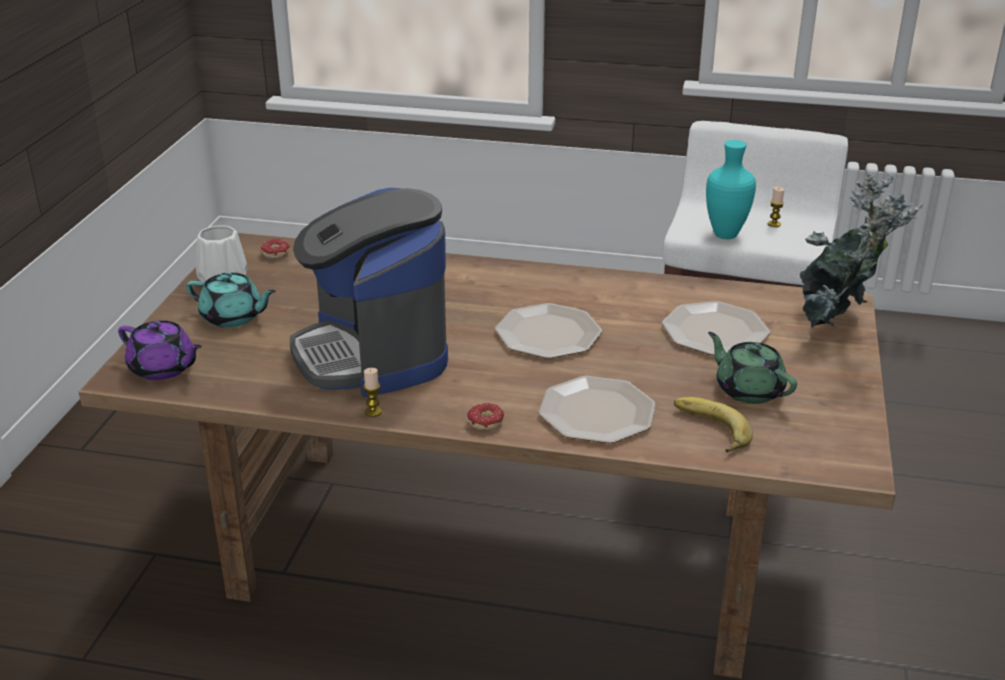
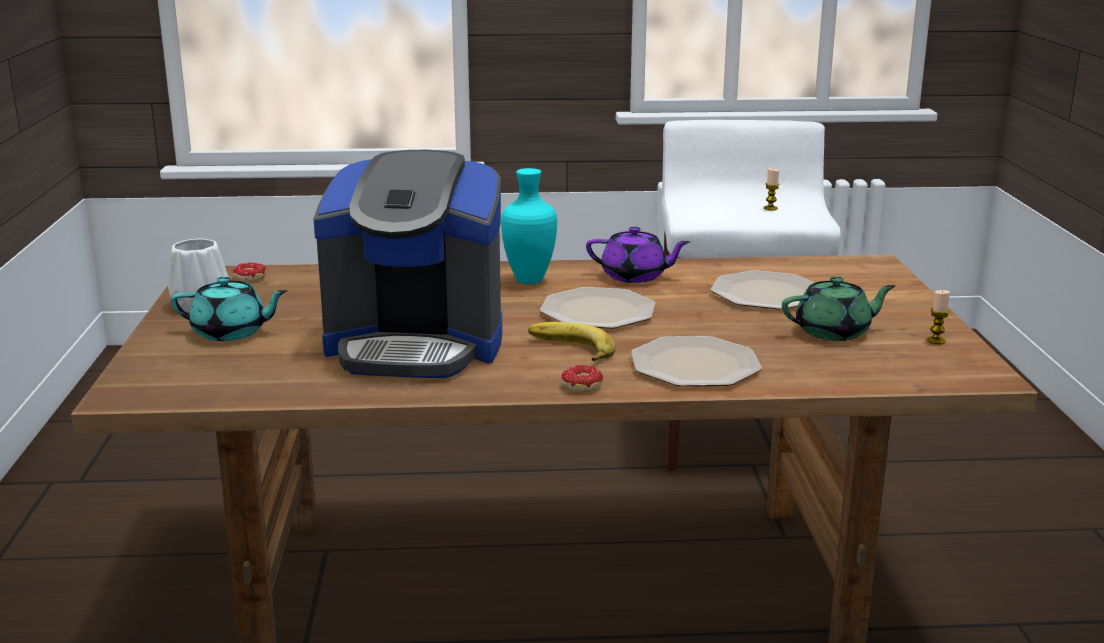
camera: 15 degrees left, 10 degrees down
purple teapot [118,320,202,380] -> purple teapot moved to [586,227,690,283]
coffee machine [290,188,448,397] -> coffee machine turned 45 degrees counterclockwise [313,150,502,378]
candle [363,368,382,417] -> candle moved to [927,290,950,344]
banana [674,397,753,453] -> banana moved to [528,322,616,361]
turquoise vase [706,140,756,239] -> turquoise vase moved to [501,168,557,284]
green teapot [708,332,797,404] -> green teapot turned 135 degrees clockwise [782,277,895,341]
potted plant [800,170,923,328] -> none

